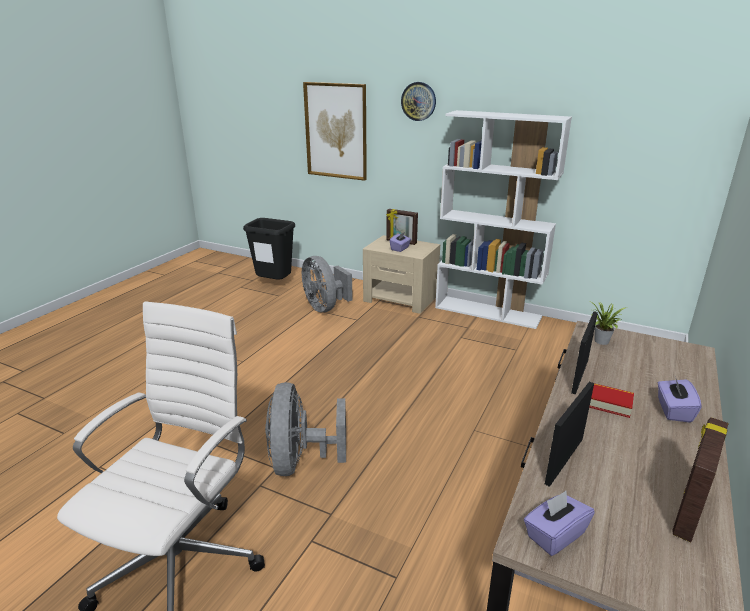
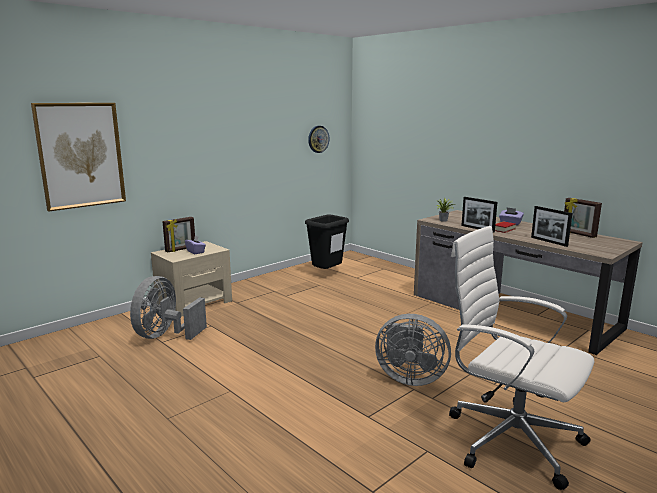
camera: 70 degrees left, 10 degrees down
black trash can [243,218,295,280] -> black trash can moved to [305,215,349,269]
grey fan [302,256,353,312] -> grey fan turned 120 degrees clockwise [130,276,207,340]
wall clock [401,82,436,121] -> wall clock moved to [308,126,329,153]
white bookcase [435,110,572,329] -> none
purple tissue box [524,491,595,556] -> none

